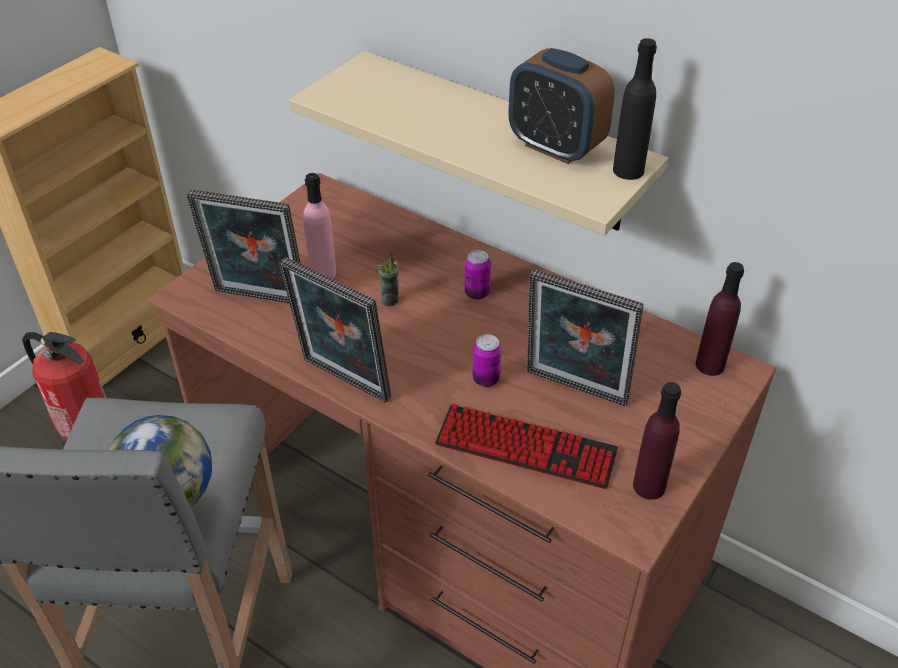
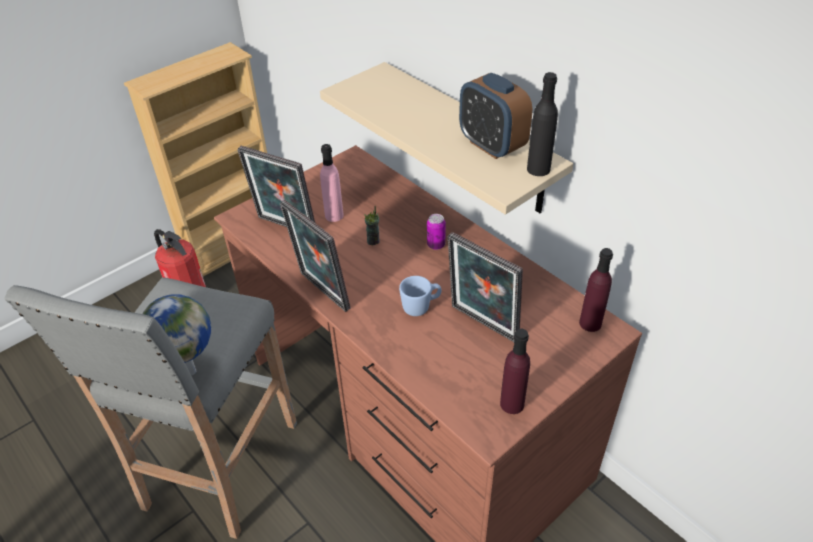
camera: 15 degrees right, 0 degrees up
keyboard [435,404,618,489] -> none
can [473,334,502,387] -> blue mug [399,276,442,316]

